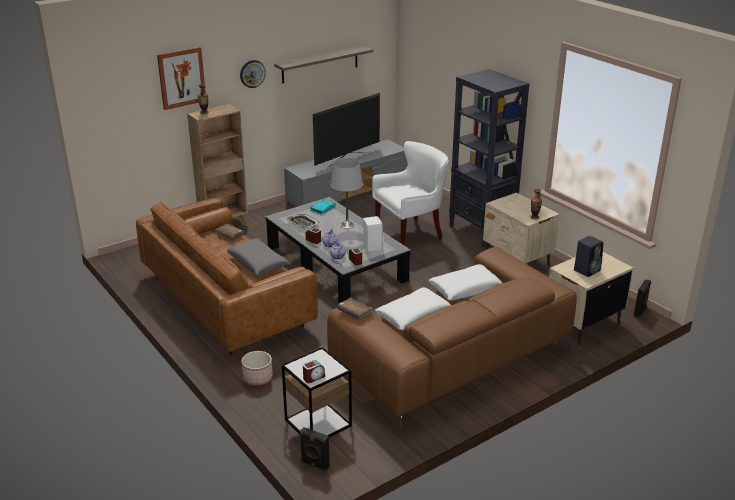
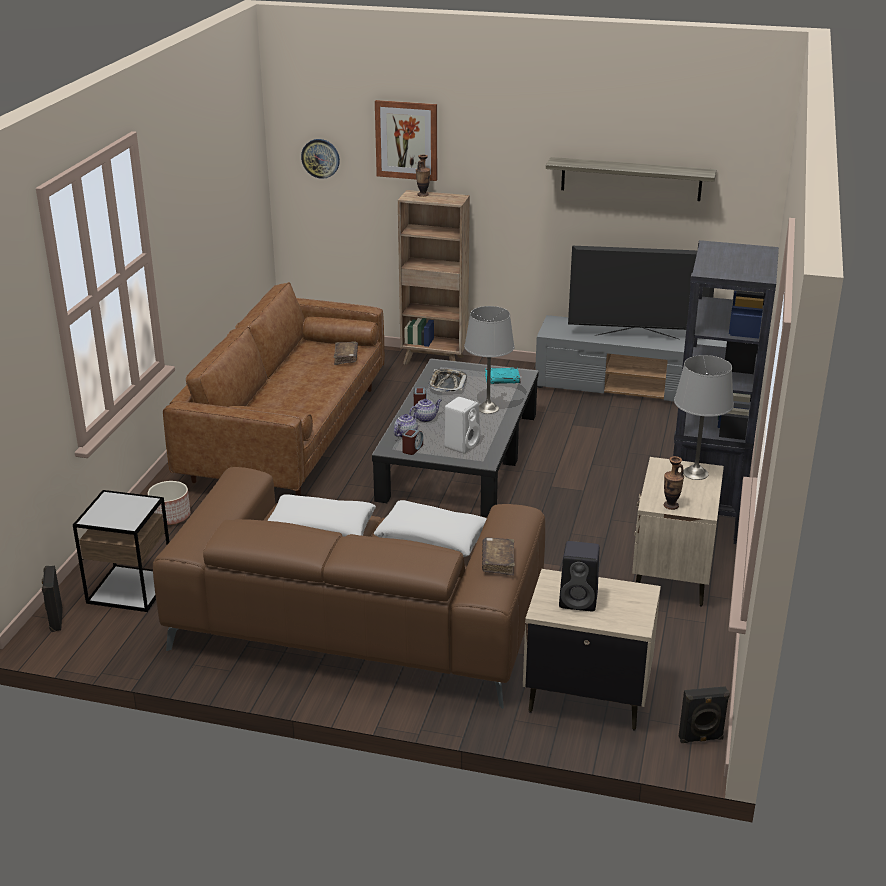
camera: 50 degrees right, 0 degrees up
grey pillow [227,238,288,276] -> none
wall clock [240,60,266,88] -> wall clock moved to [301,139,340,179]
alarm clock [303,360,325,383] -> none
brown book [337,298,373,320] -> brown book moved to [482,537,515,576]
white armchair [372,141,449,246] -> none
none -> grey table lamp [674,355,734,480]

